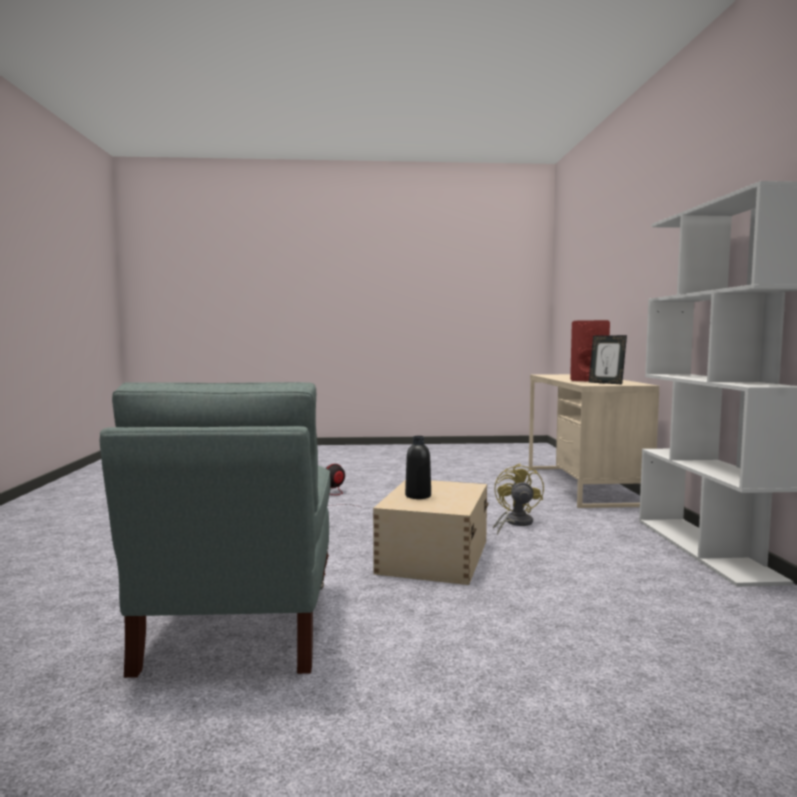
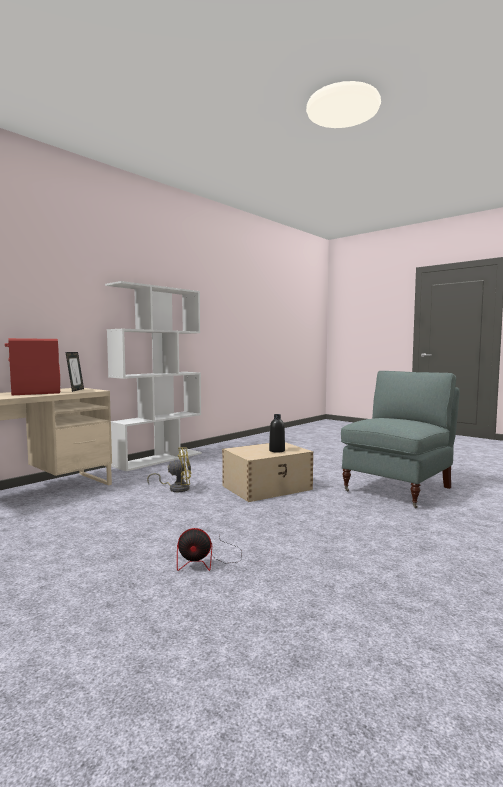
camera: 135 degrees left, 0 degrees up
yellow fan [493,463,544,535] -> yellow fan turned 150 degrees counterclockwise [147,448,191,492]

